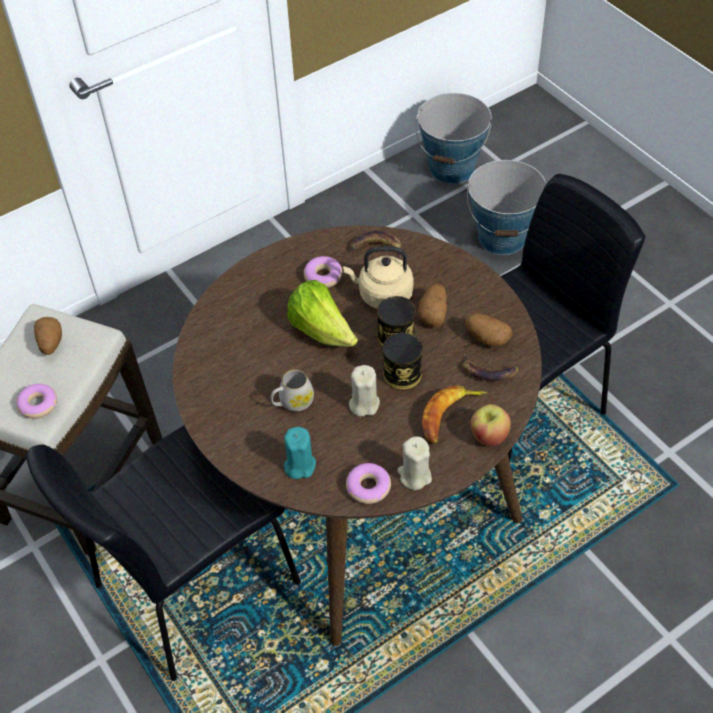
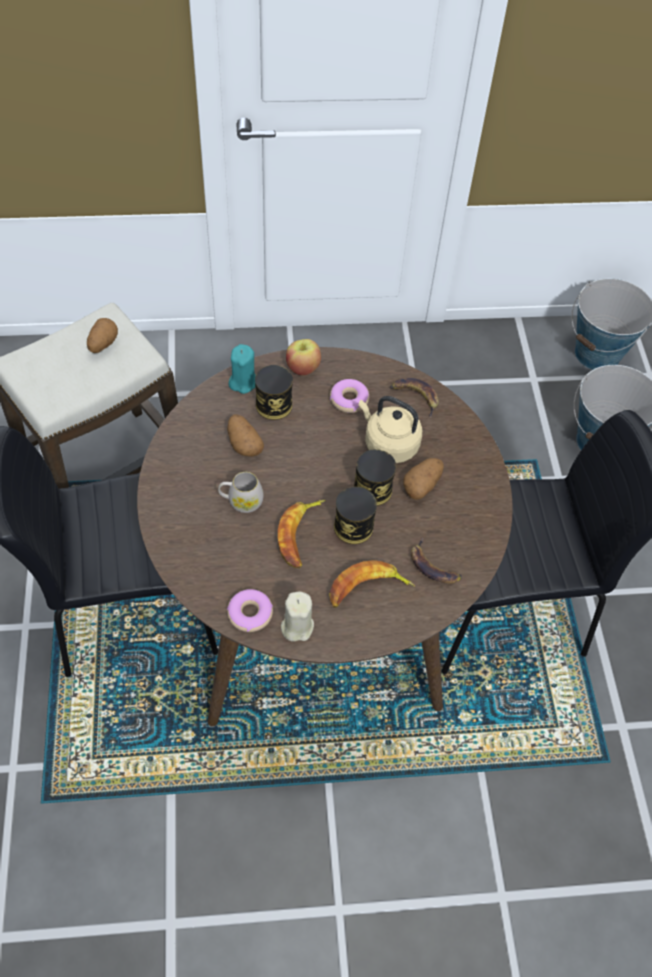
camera: 25 degrees right, 5 degrees up
donut [17,384,57,419] -> none
turquoise candle [284,427,316,479] -> turquoise candle moved to [228,344,256,394]
lettuce [287,280,358,347] -> none
beige candle [349,365,380,416] -> banana [278,500,326,568]
potato [465,313,512,347] -> potato moved to [227,415,264,457]
apple [471,404,511,446] -> apple moved to [286,339,321,376]
none -> can [255,365,293,420]

